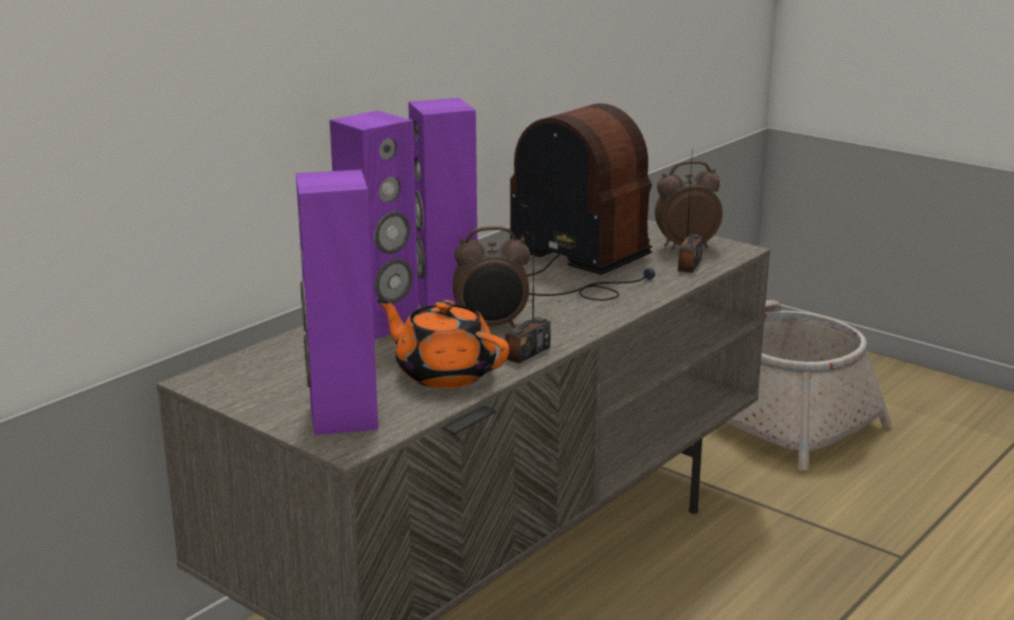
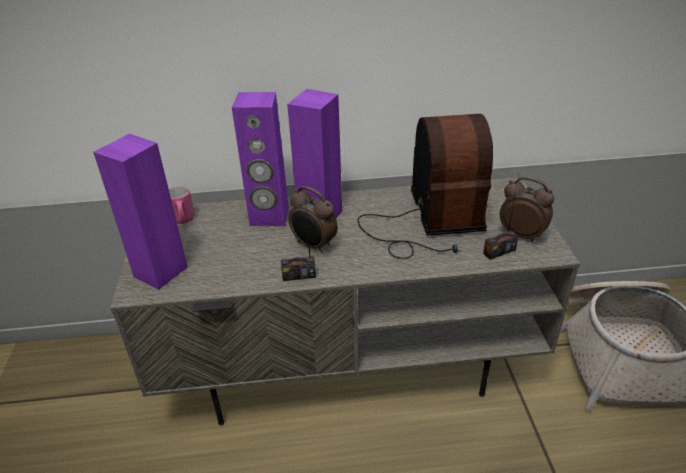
camera: 45 degrees right, 15 degrees up
orange teapot [377,300,510,388] -> none
none -> pink mug [169,186,195,224]

